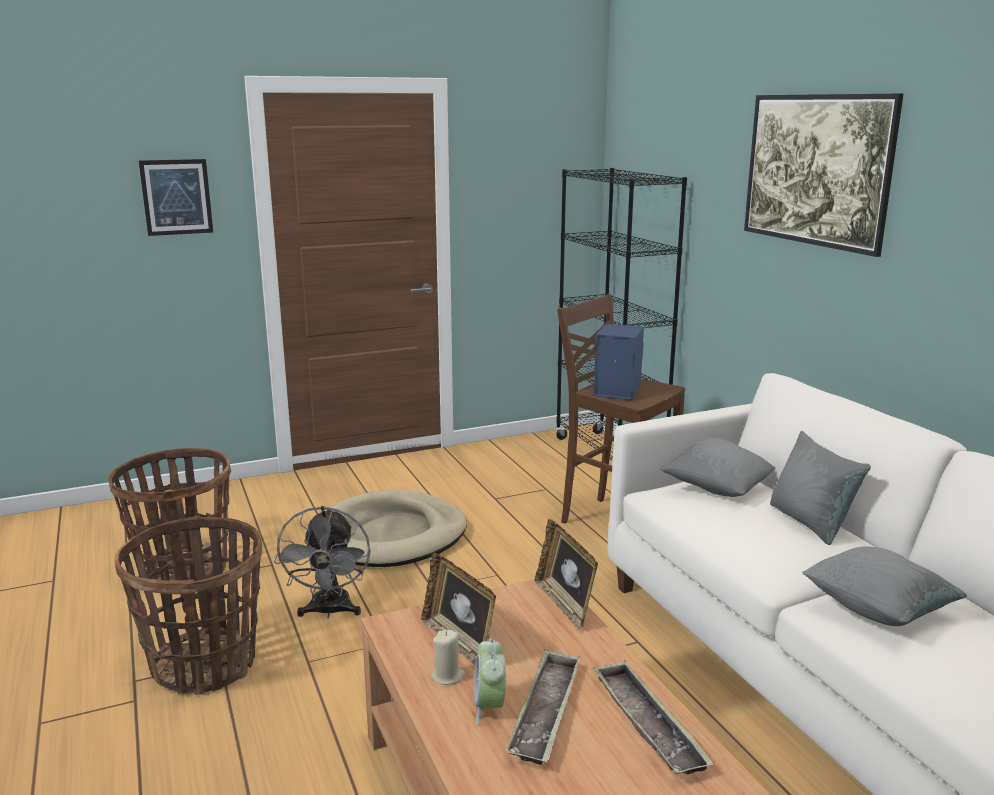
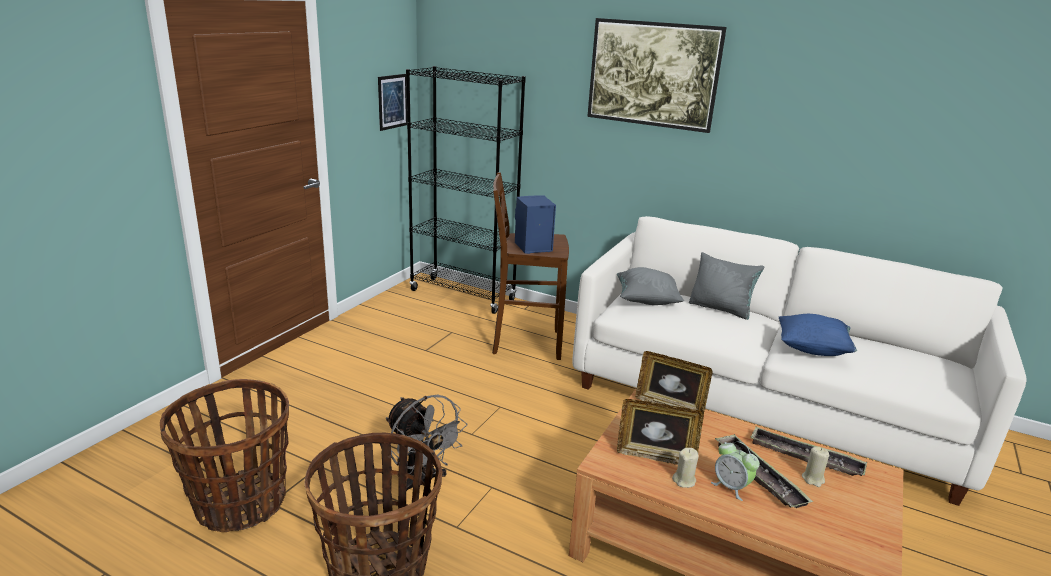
camera: 40 degrees left, 5 degrees up
picture [139,159,213,236] -> picture moved to [378,74,407,131]
beige dog bed [324,489,467,567] -> none
grey pillow [802,546,967,626] -> blue pillow [779,314,857,356]
none -> beige candle [802,446,829,487]

